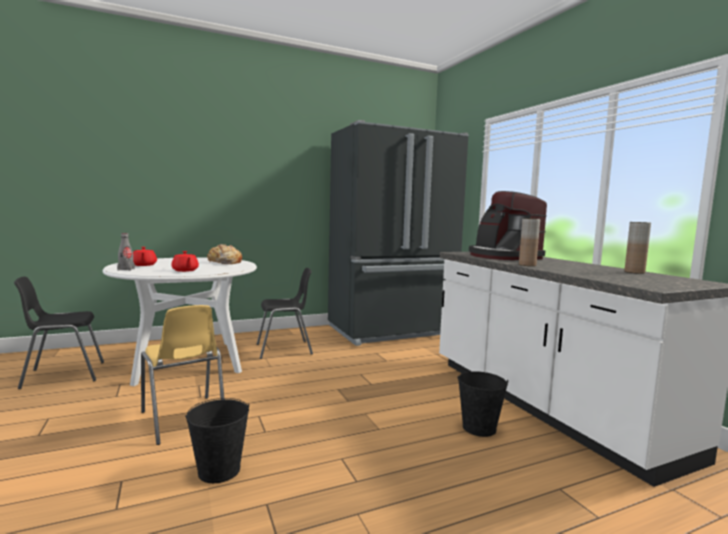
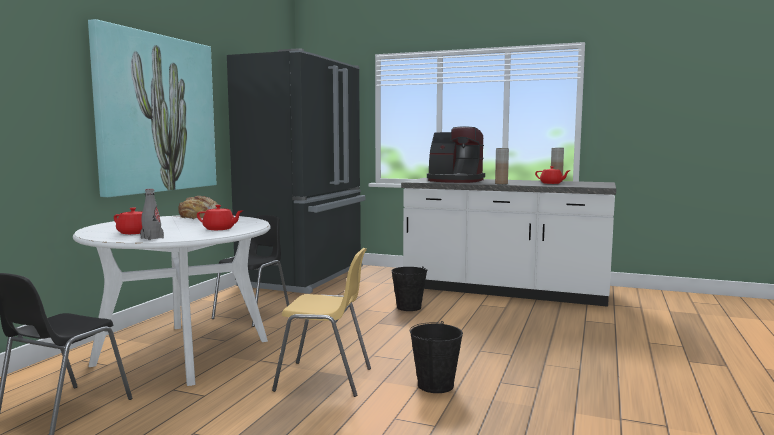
camera: 45 degrees left, 0 degrees up
black bucket [458,371,508,437] -> black bucket moved to [391,266,427,311]
none -> picture [88,19,216,197]
none -> red teapot [535,166,571,184]

